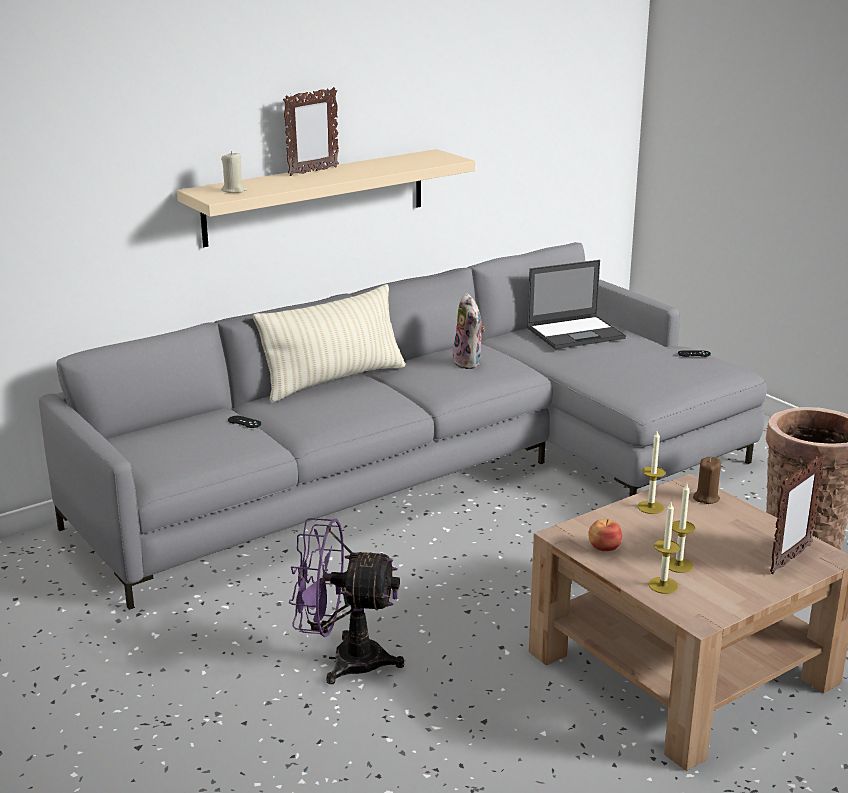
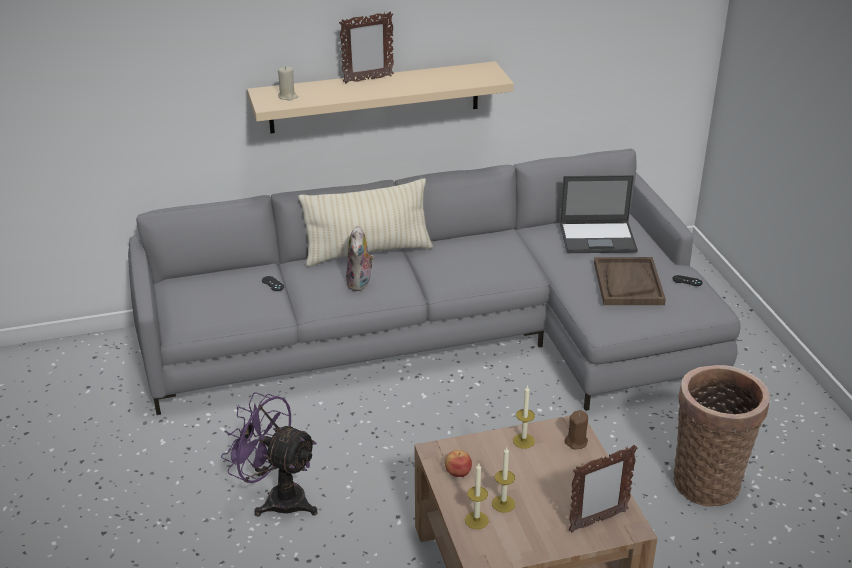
camera: 20 degrees right, 10 degrees up
plush toy [453,293,485,369] -> plush toy moved to [346,225,374,291]
none -> brown tray [594,257,666,305]

